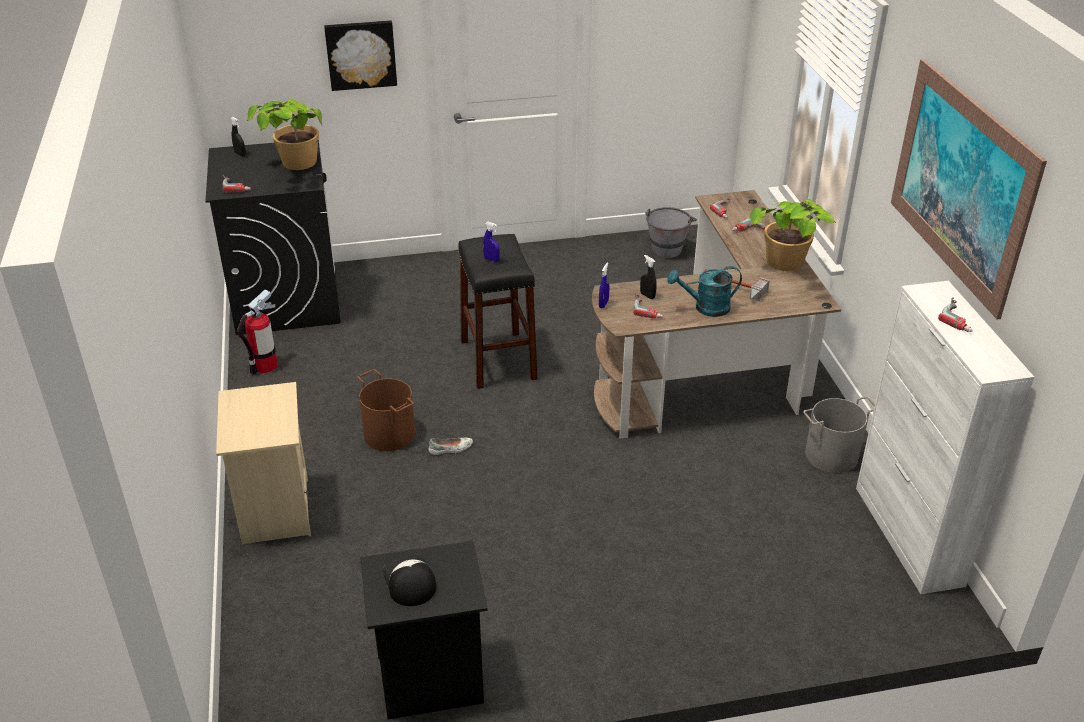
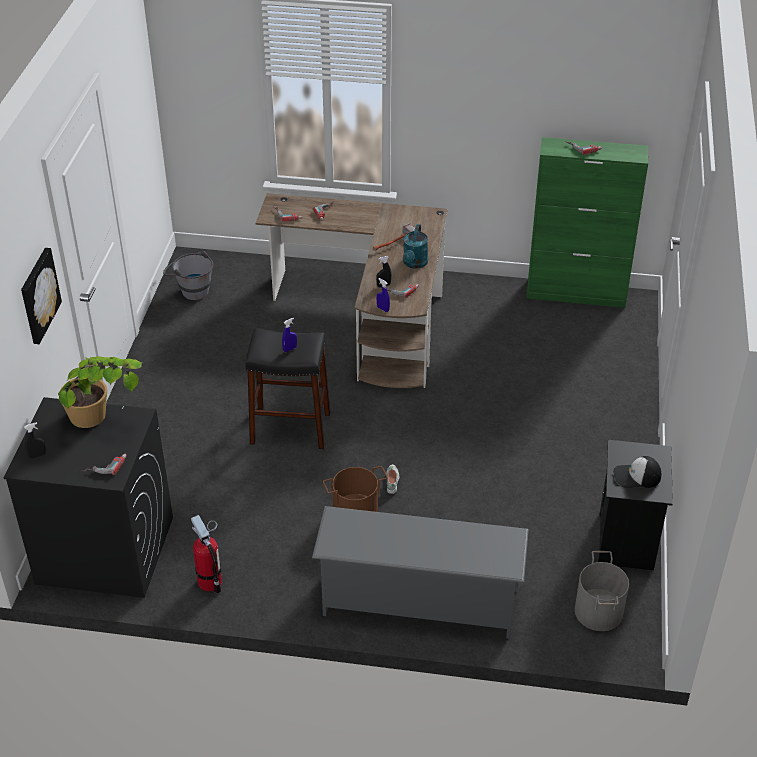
camera: 70 degrees left, 5 degrees up
beige nightstand [216,382,311,544] -> grey shoe rack [312,506,529,639]
potted plant [750,199,836,271] -> none
grey bucket [803,396,875,473] -> grey bucket moved to [575,551,629,631]
white cabinet [856,281,1034,594] -> green cabinet [526,137,648,308]
picture [891,59,1047,319] -> none

